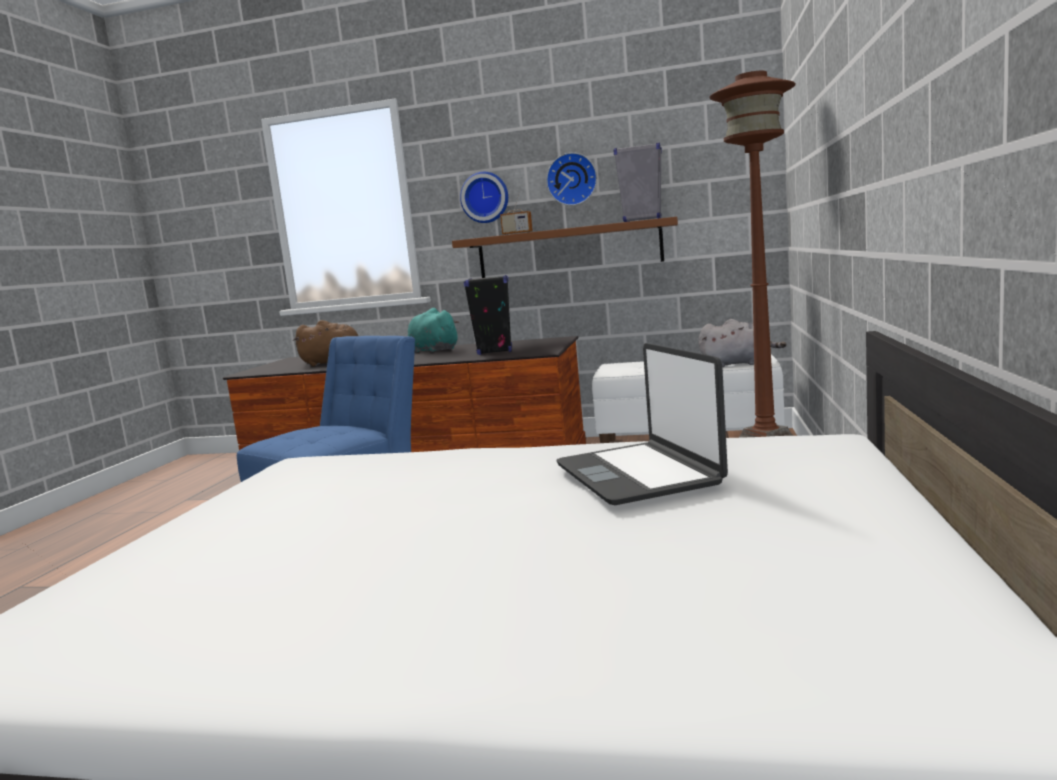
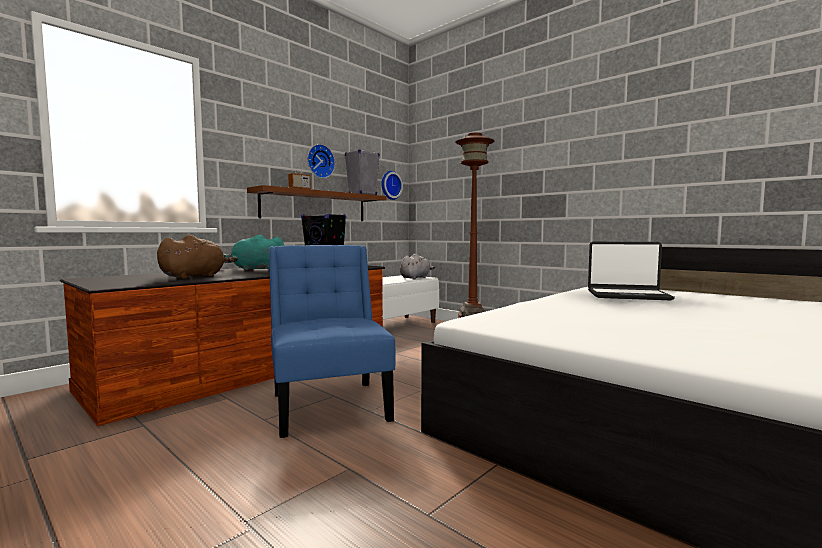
camera: 60 degrees left, 5 degrees down
wall clock [460,172,508,223] -> wall clock moved to [381,171,403,200]

